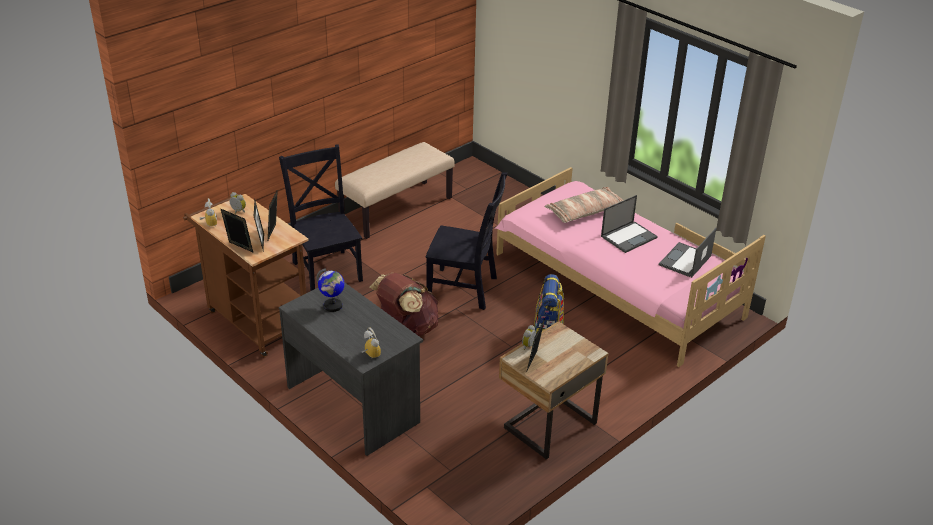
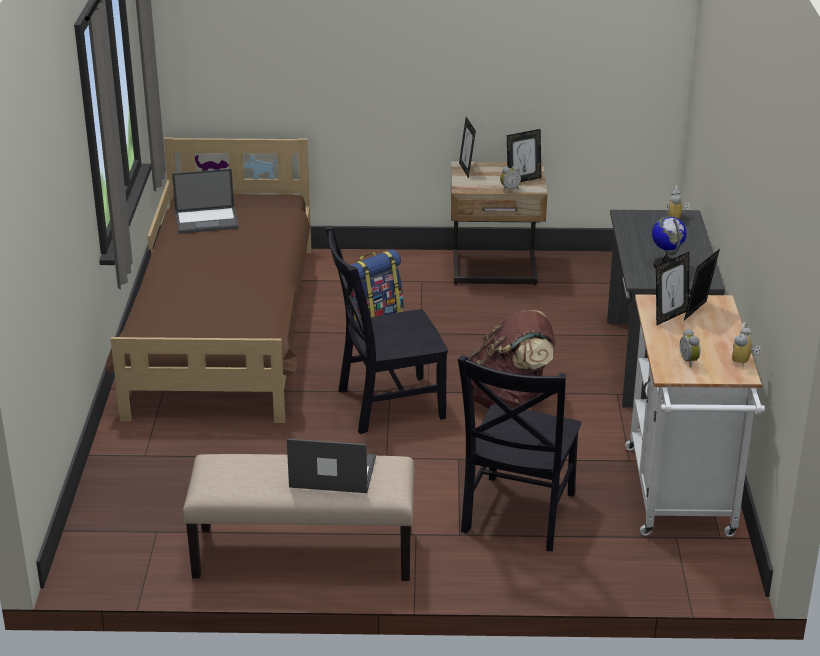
camera: 135 degrees left, 5 degrees down
brown cart [183,194,309,358] -> white cart [625,294,765,537]
picture frame [220,208,253,252] -> picture frame moved to [459,117,476,178]
black chair [426,172,507,310] -> black chair turned 75 degrees counterclockwise [325,226,448,434]
pink bed [494,167,766,367] -> brown bed [105,137,312,423]
pillow [545,187,624,223] -> none
laptop [601,195,658,253] -> laptop moved to [287,439,376,493]

